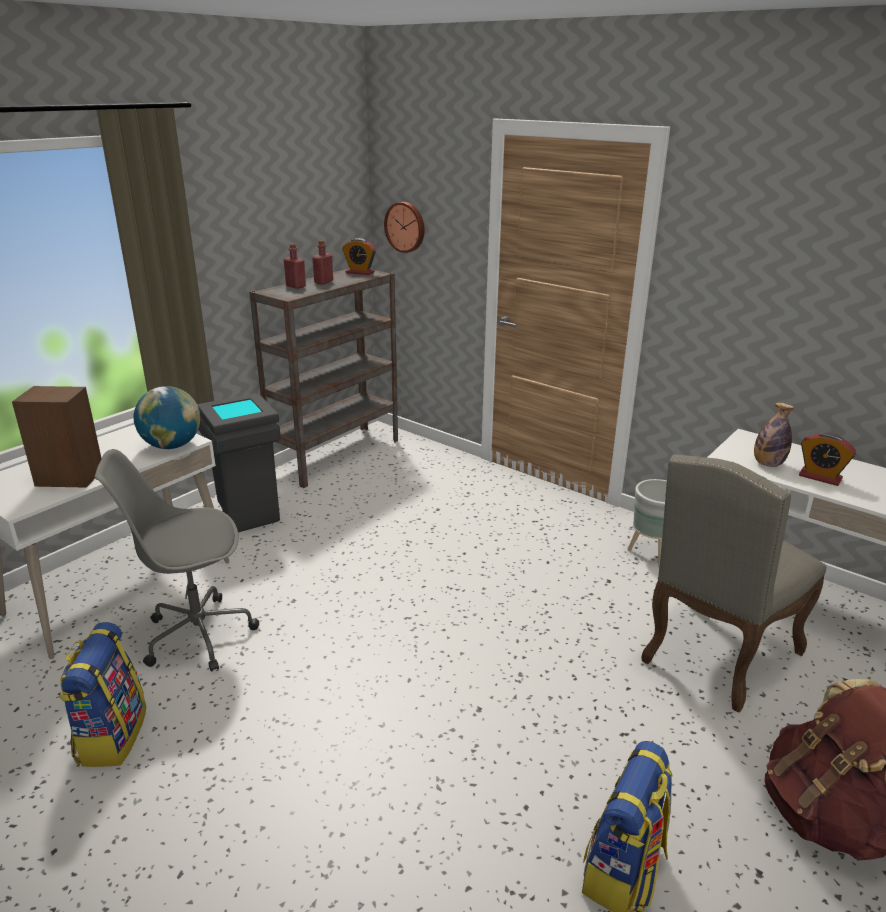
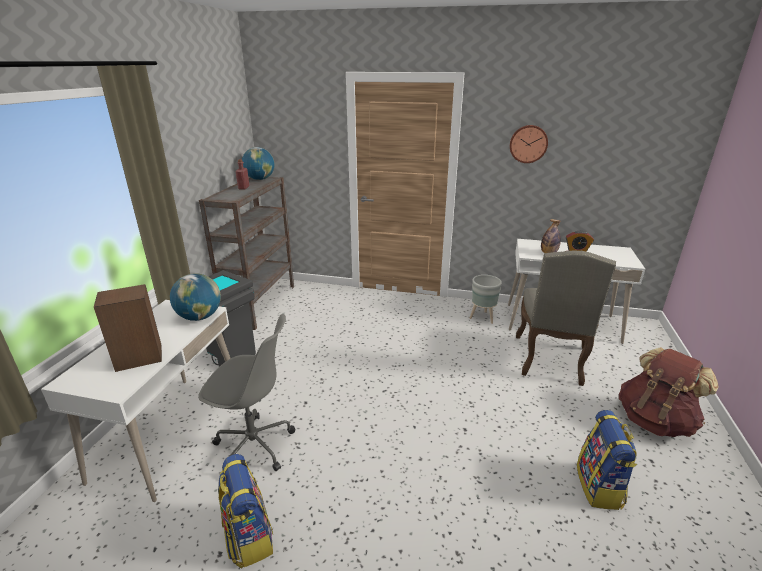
camera: 25 degrees left, 0 degrees up
grey office chair [95,449,259,672] -> grey office chair turned 135 degrees counterclockwise [198,314,296,471]
red bottle [284,244,306,289] -> none
alarm clock [342,238,376,275] -> globe [242,147,275,180]
wall clock [384,202,424,253] -> wall clock moved to [510,125,548,163]

